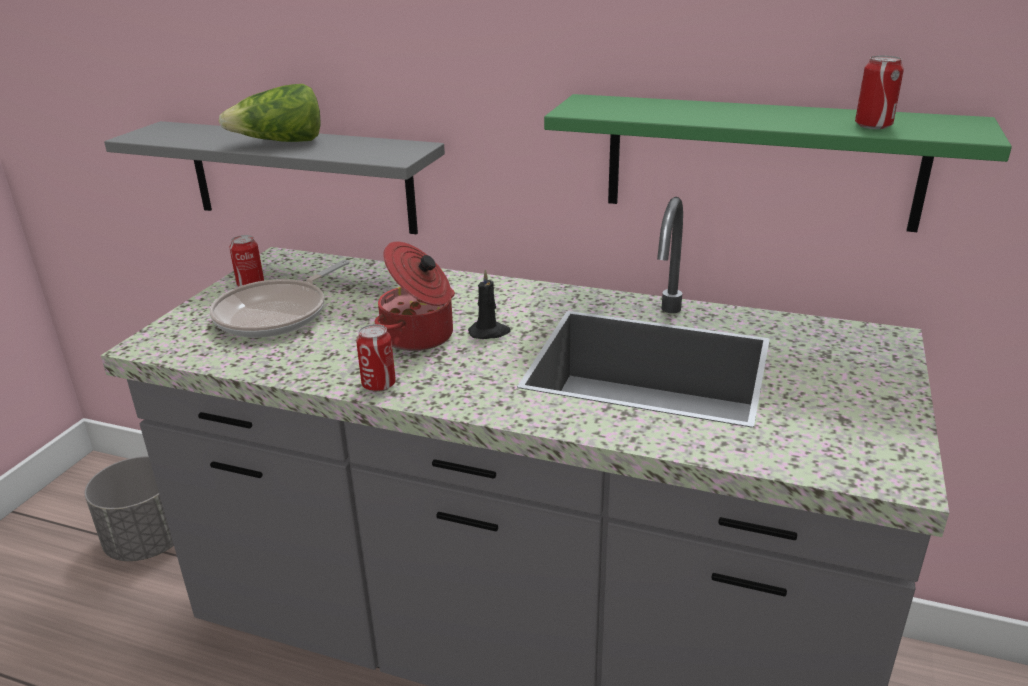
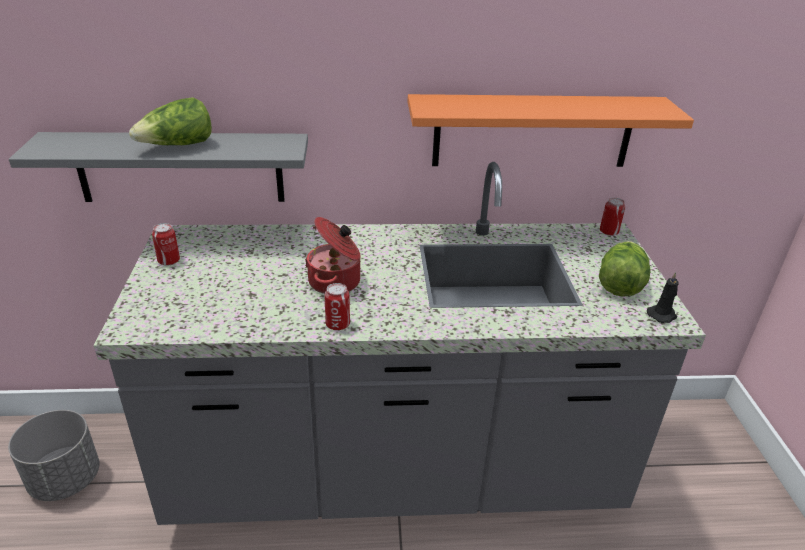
camera: 25 degrees left, 5 degrees up
frying pan [209,260,350,338] -> none
black candle [468,269,511,339] -> black candle moved to [647,272,678,323]
green shelf [544,94,1012,232] -> orange shelf [407,94,694,167]
can [855,55,904,129] -> can moved to [600,198,625,236]
none -> lettuce [599,241,651,297]

